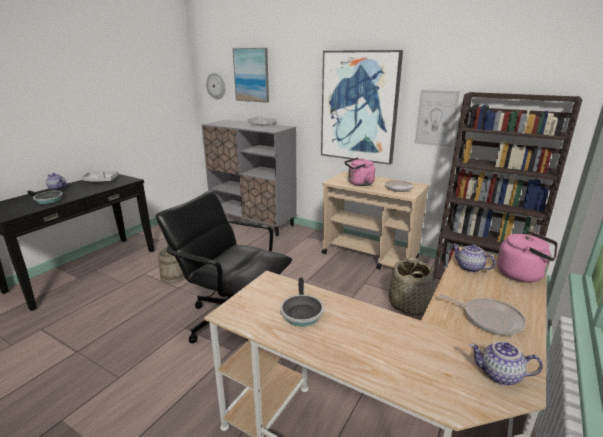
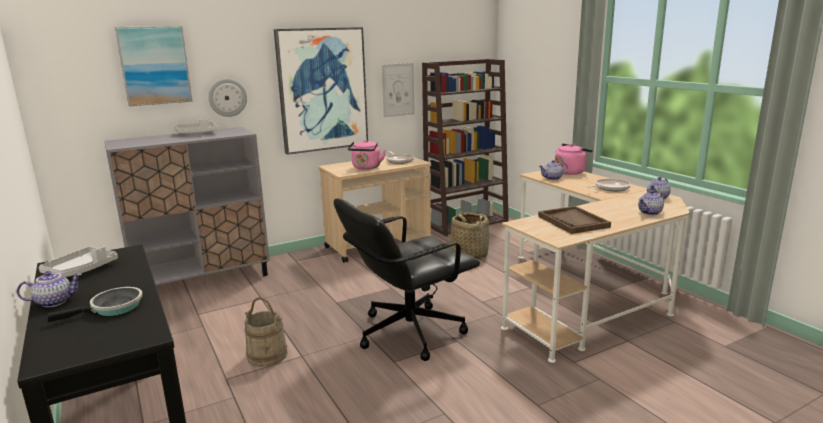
camera: 60 degrees left, 5 degrees down
wall clock [206,73,226,99] -> wall clock moved to [208,79,247,117]
frying pan [280,278,324,326] -> brown tray [538,206,611,234]
none -> teapot [638,190,664,215]

